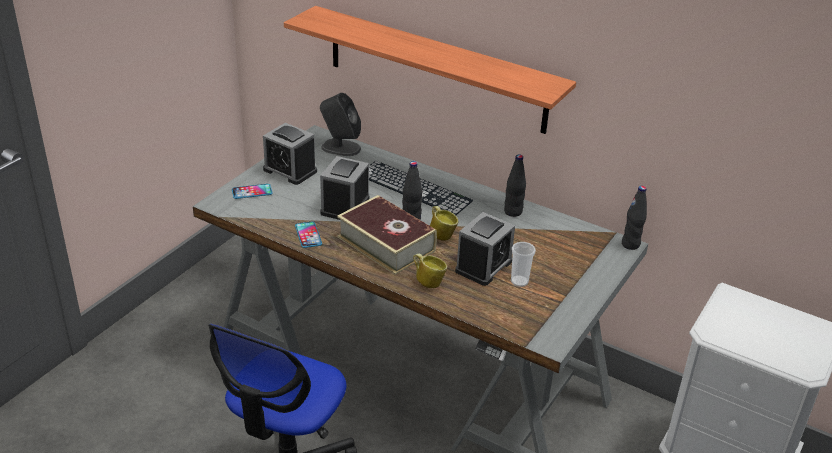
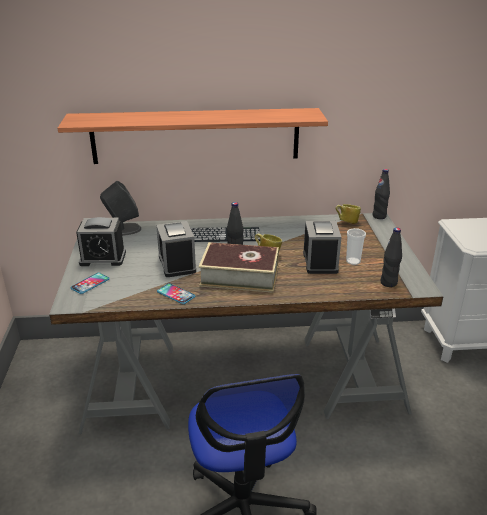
camera: 35 degrees left, 5 degrees down
mug [413,254,447,288] -> mug moved to [335,204,361,224]
black bottle [504,154,526,217] -> black bottle moved to [380,228,402,287]

